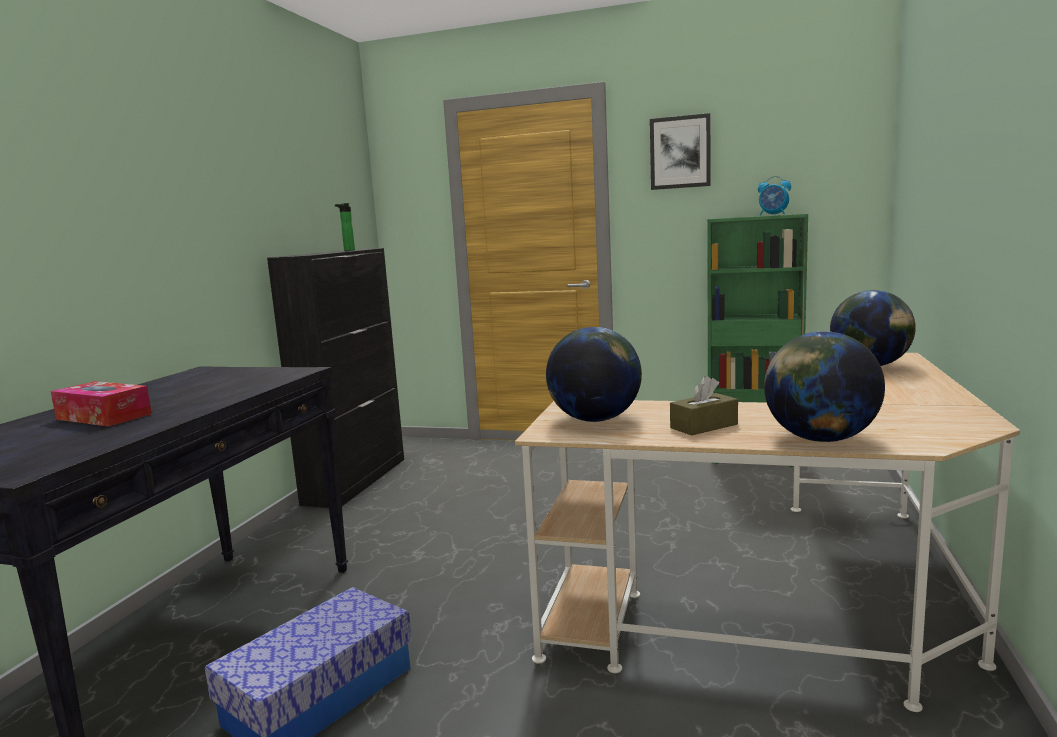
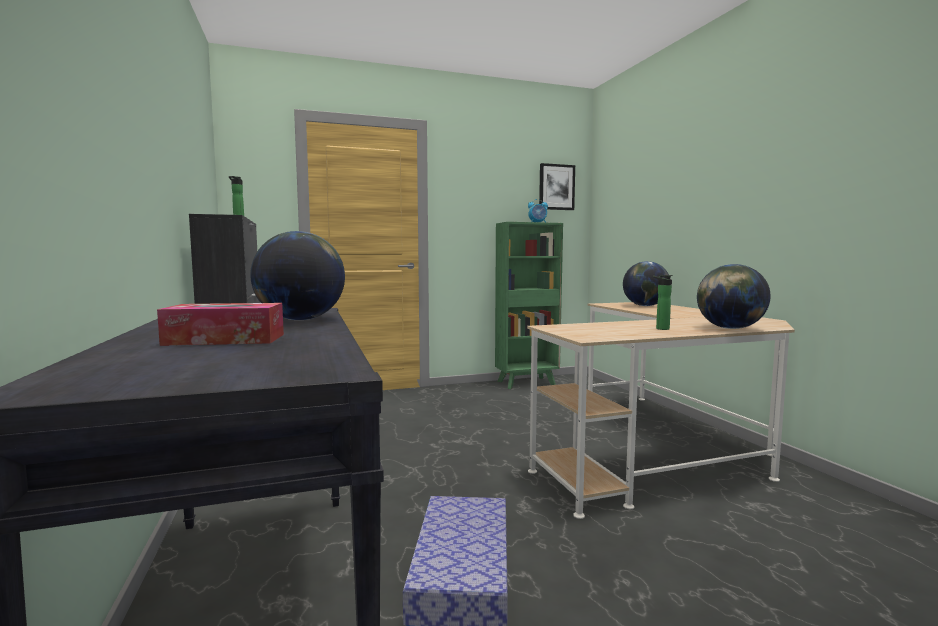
camera: 35 degrees left, 5 degrees down
globe [546,327,642,422] -> globe moved to [250,231,345,320]
picture [650,113,711,190] -> picture moved to [539,163,575,210]
brown tissue box [670,376,738,436] -> bottle [653,275,673,330]

